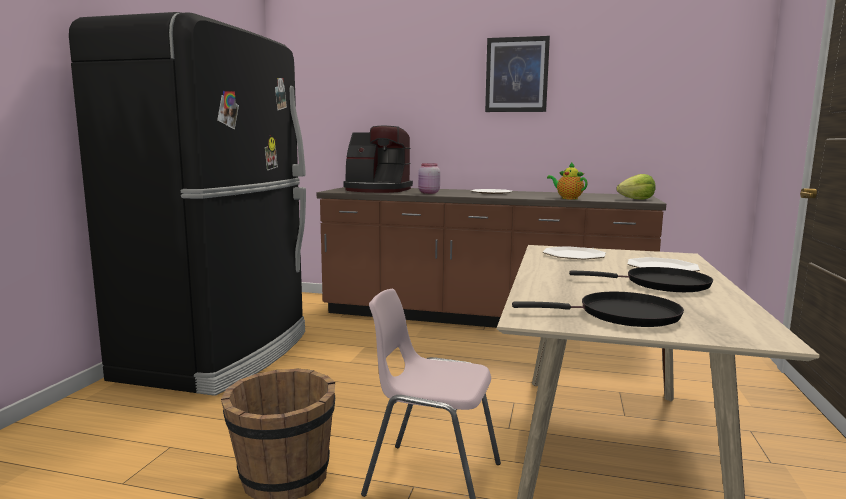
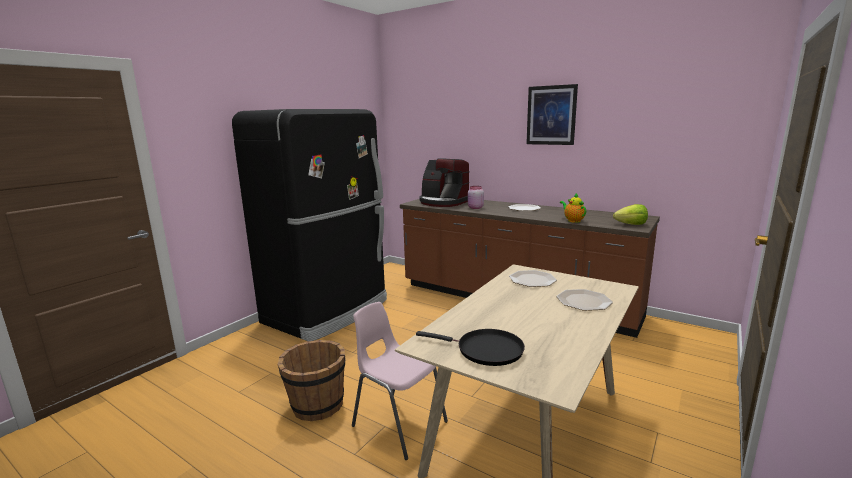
camera: 20 degrees right, 5 degrees up
black frying pan [569,267,713,292] -> none

